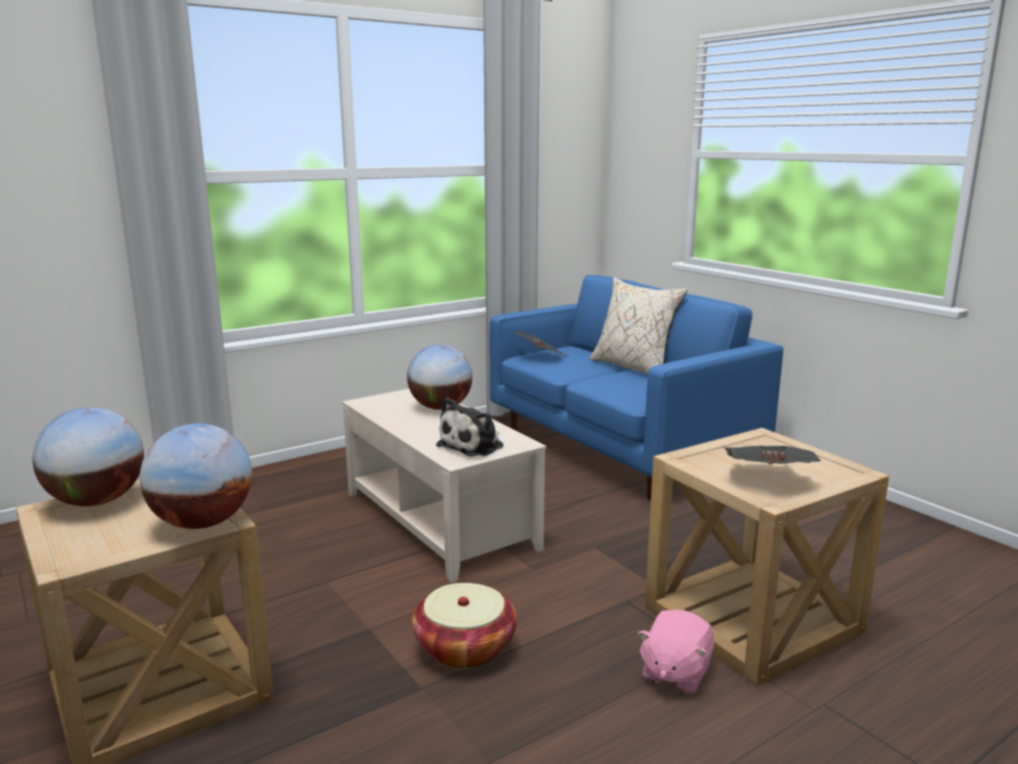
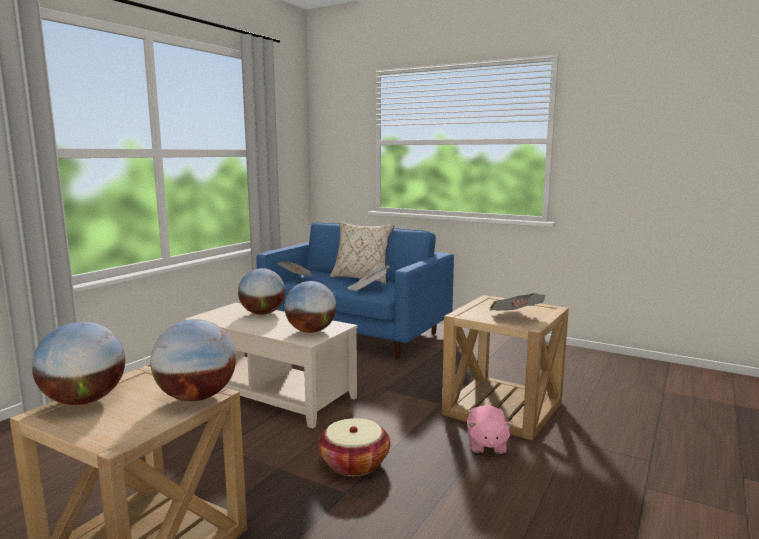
camera: 25 degrees left, 5 degrees down
plush toy [436,397,504,457] -> globe [284,281,336,333]
none -> newspaper [348,265,390,291]

